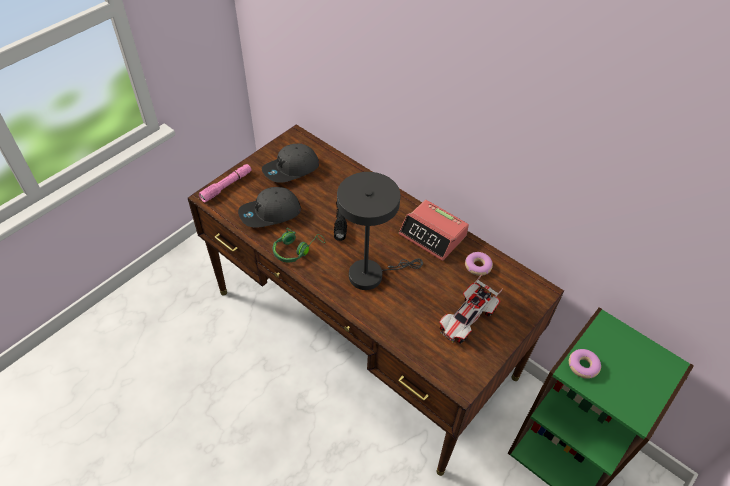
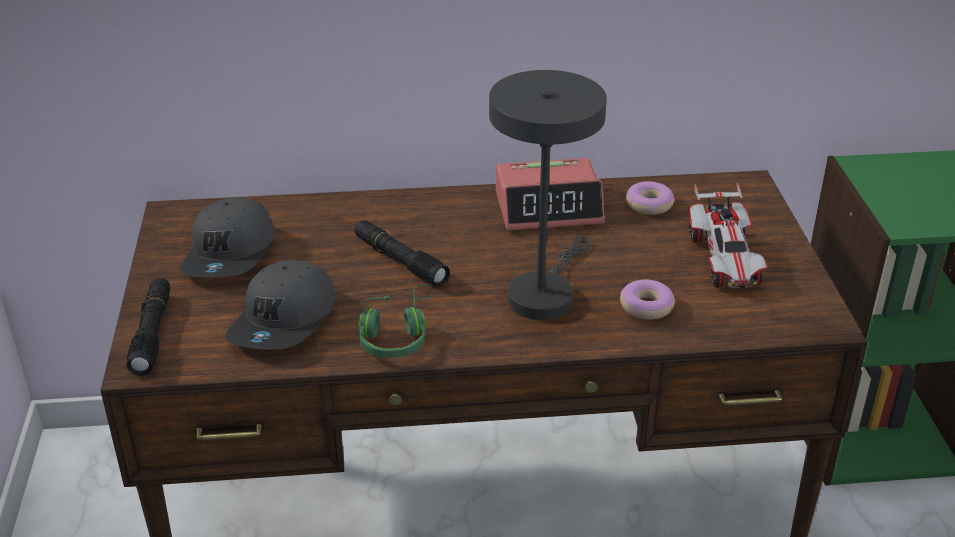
camera: 45 degrees left, 15 degrees down
pink flashlight [199,164,251,202] -> black flashlight [126,278,170,376]
donut [569,349,601,379] -> donut moved to [620,279,675,320]

